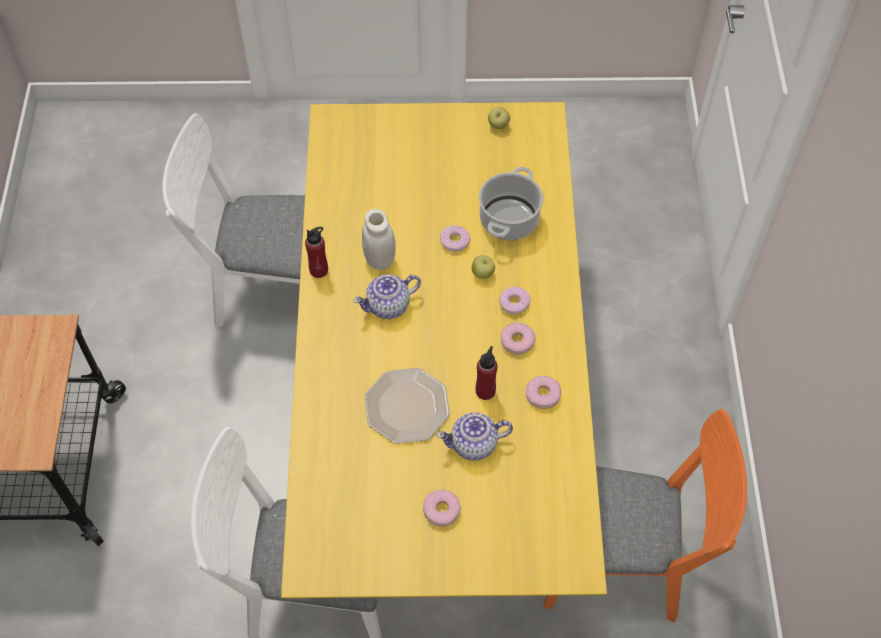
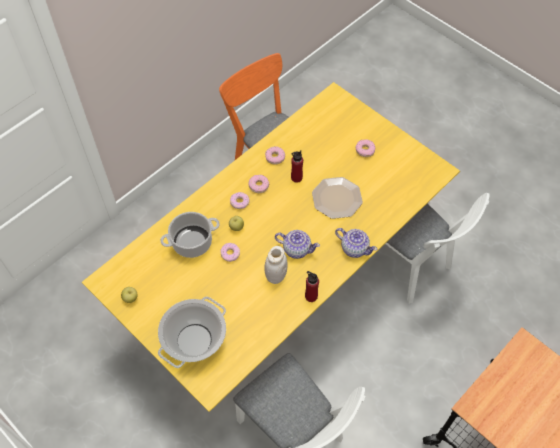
camera: 135 degrees left, 0 degrees up
teapot [436,412,513,461] -> teapot moved to [335,228,377,258]
none -> cooking pot [158,297,226,368]

